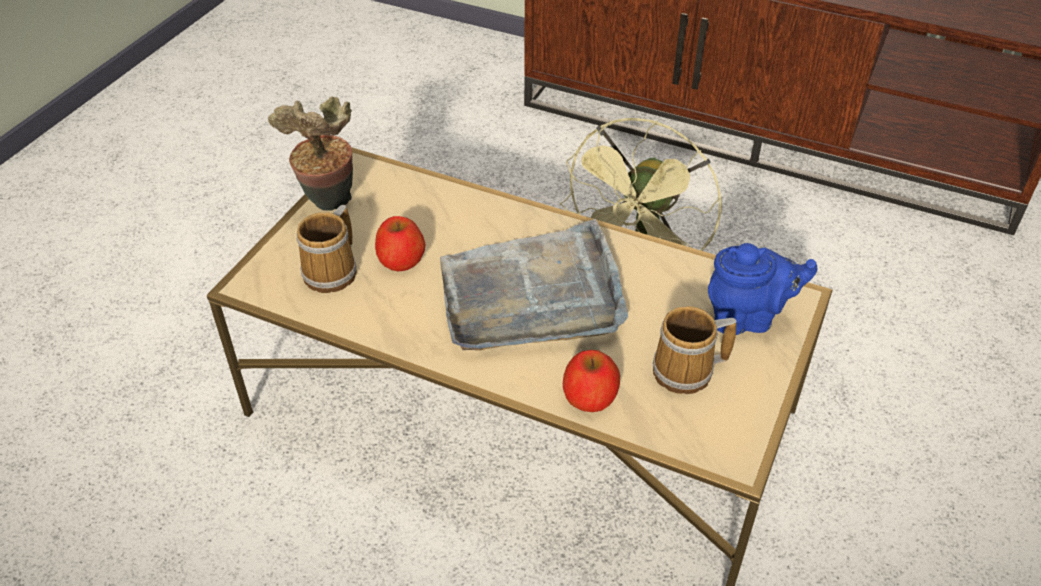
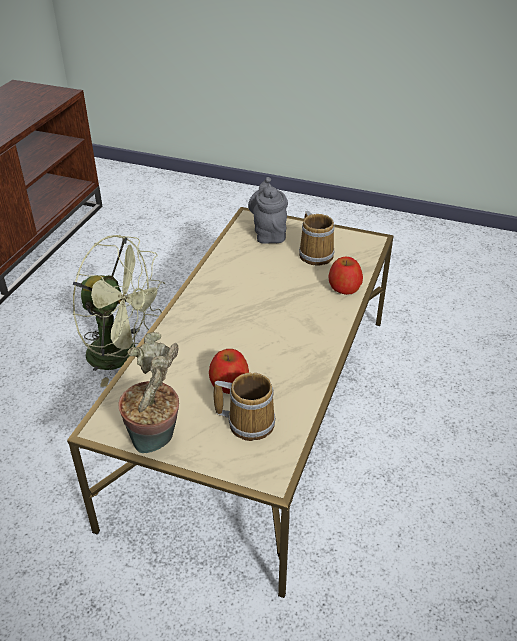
camera: 95 degrees left, 5 degrees down
grey tray [440,219,628,351] -> none
blue teapot [708,243,817,335] -> grey teapot [248,177,288,244]

